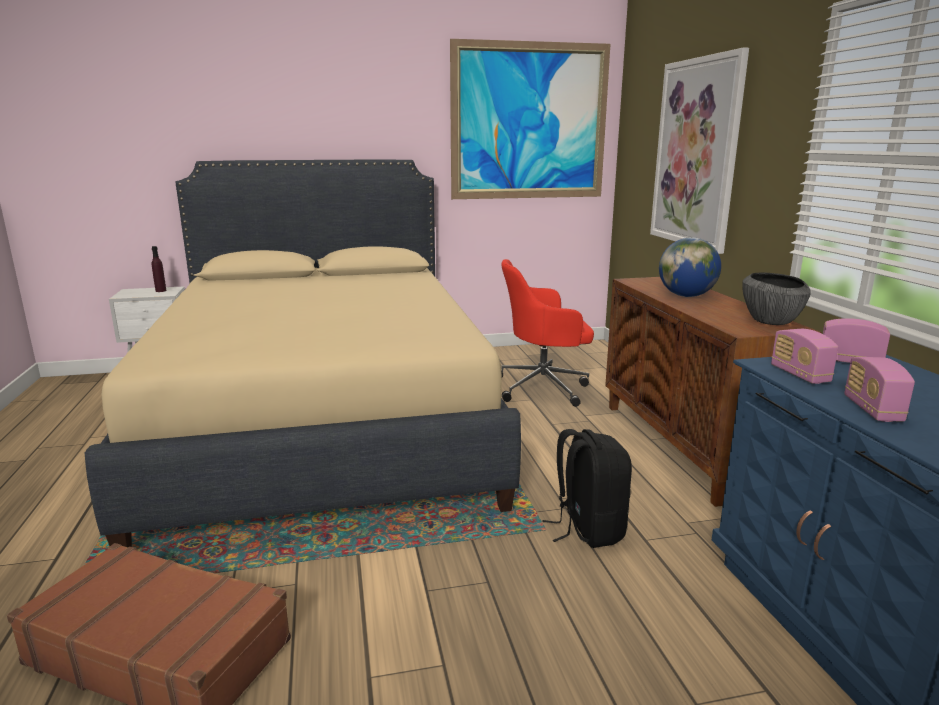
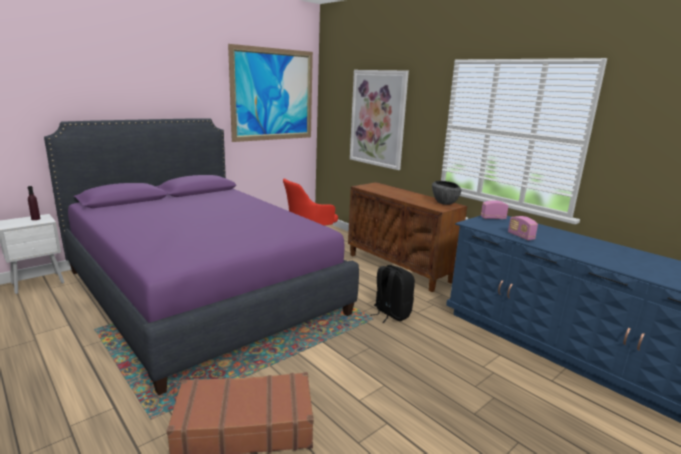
camera: 30 degrees left, 0 degrees up
beige bed [85,159,521,547] -> purple bed [44,118,359,395]
globe [659,237,721,297] -> none
radio [771,329,838,384] -> none

